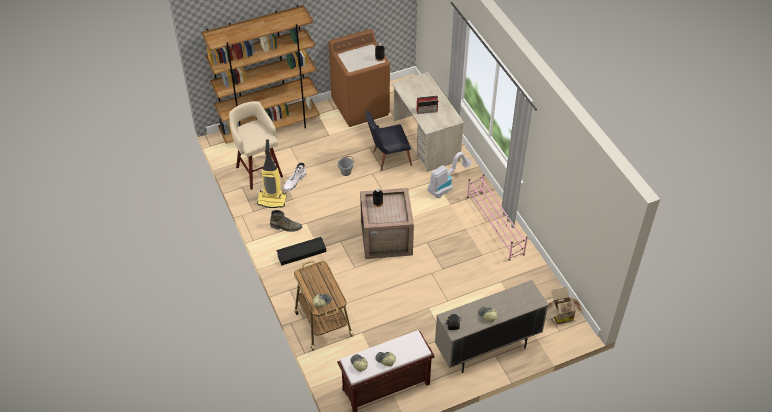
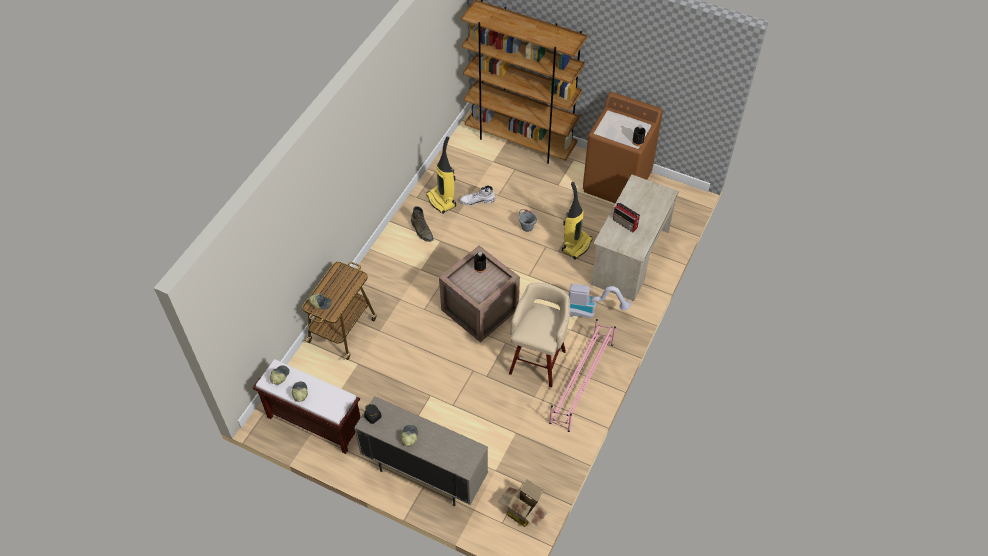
camera: 50 degrees right, 5 degrees up
beige stool [229,101,283,190] -> beige stool moved to [509,283,570,388]
black storage box [276,237,326,266] -> none
black chair [366,111,412,171] -> vacuum cleaner [562,182,593,260]

